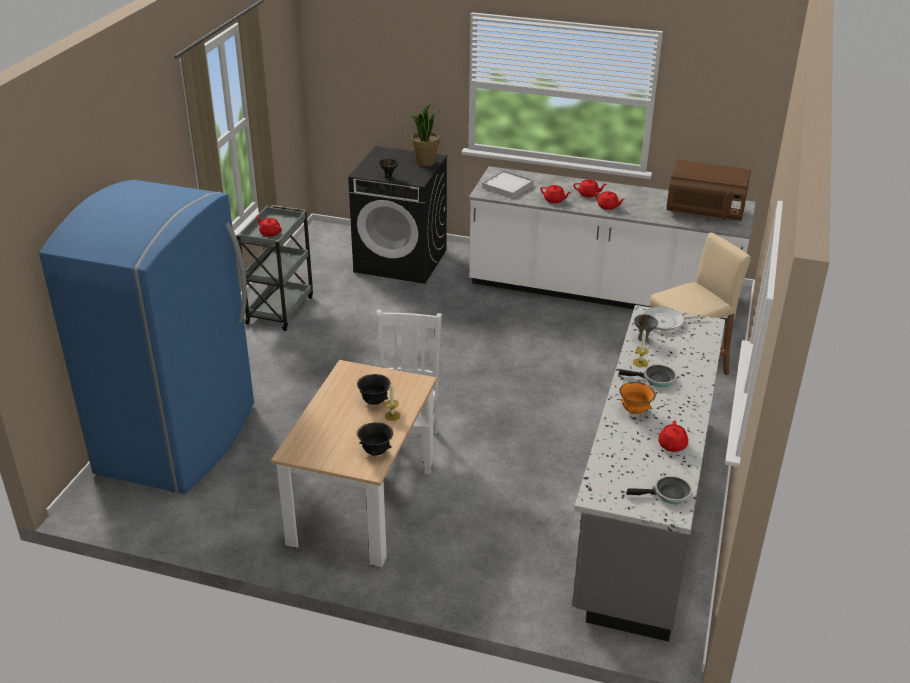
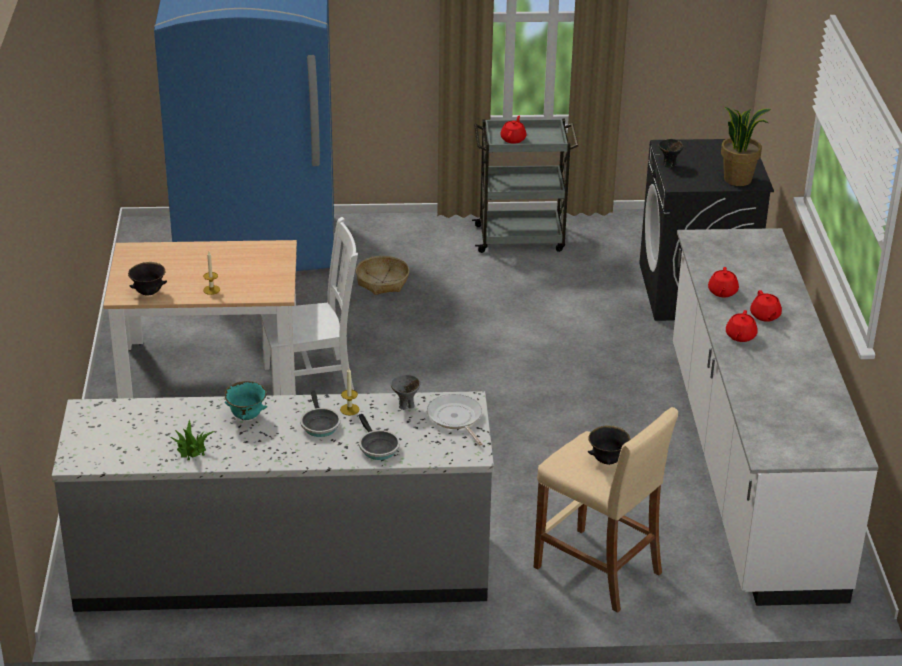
camera: 70 degrees right, 0 degrees up
black bowl [357,374,391,405] -> black bowl moved to [588,425,630,465]
white tray [482,170,534,198] -> none
orange bowl [619,382,656,414] -> turquoise bowl [224,381,267,420]
frying pan [626,476,692,504] -> frying pan moved to [359,414,400,460]
red teapot [658,420,688,452] -> potted plant [171,420,215,460]
brown microwave [667,160,751,221] -> none
none -> basket [356,256,409,295]

